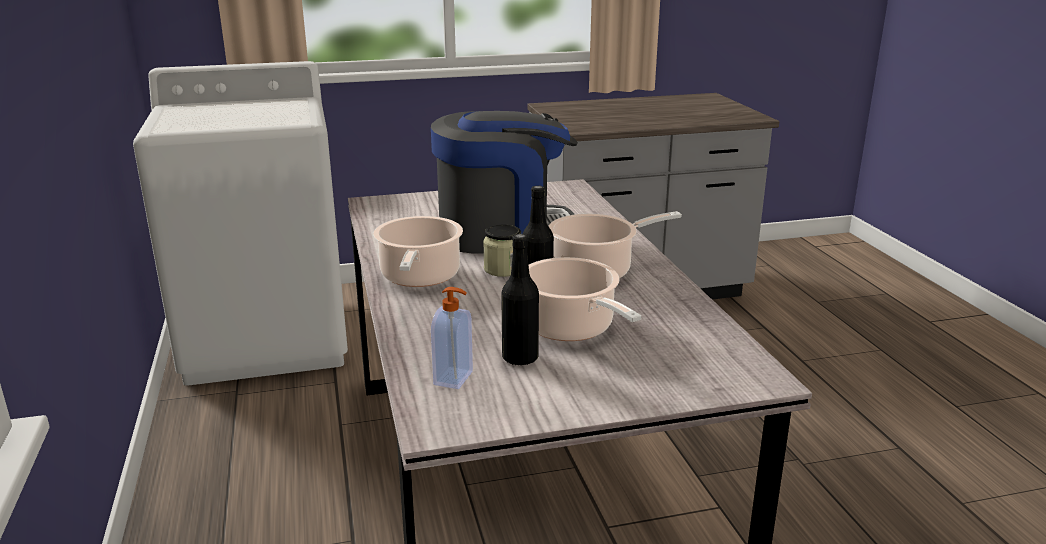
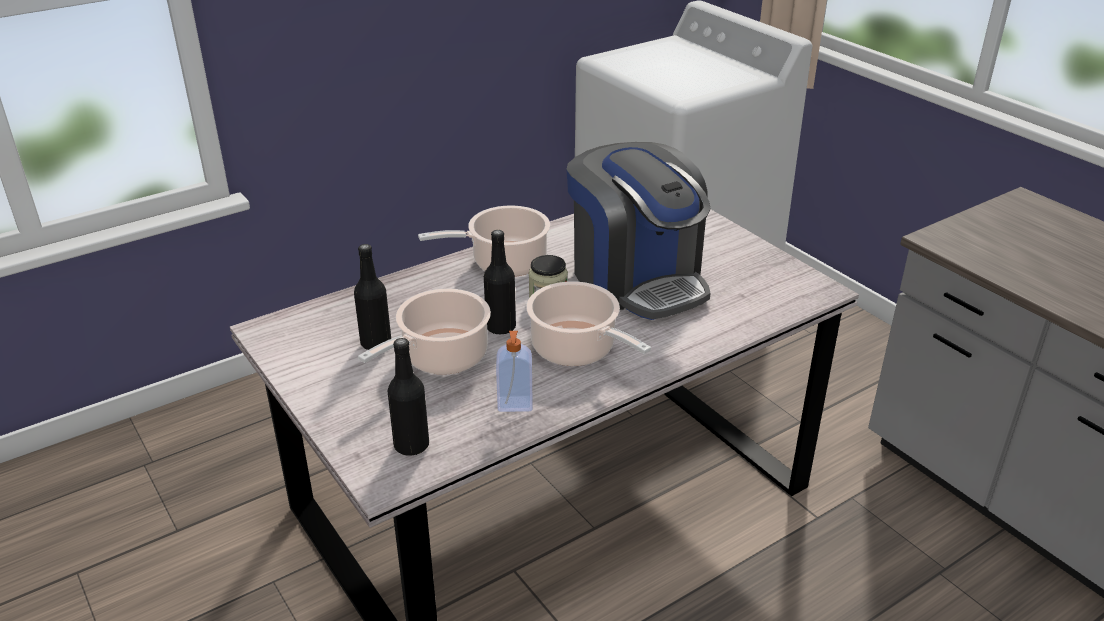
camera: 70 degrees right, 10 degrees up
soap dispenser [431,287,473,389] -> soap dispenser moved to [496,331,533,412]
none -> black bottle [387,338,429,456]

